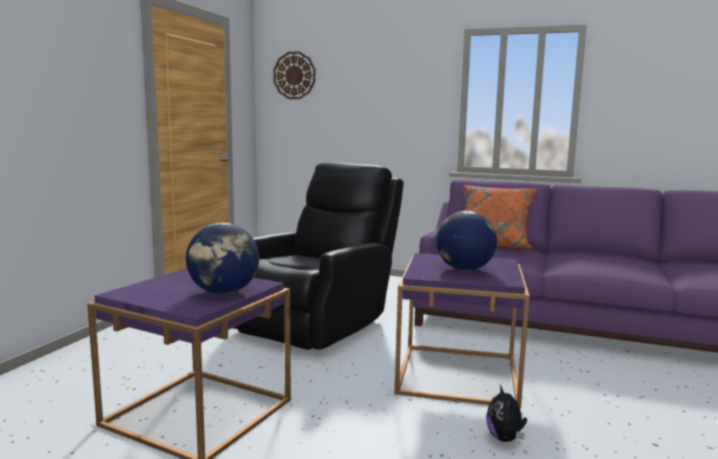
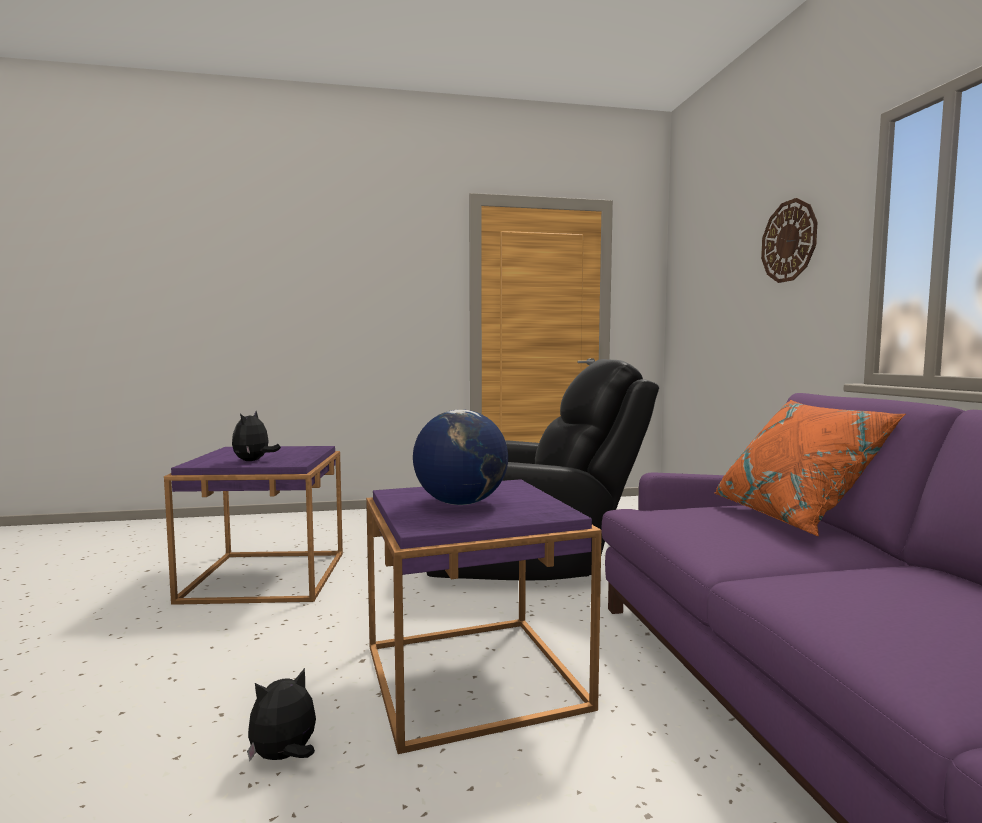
camera: 60 degrees right, 5 degrees down
globe [186,223,259,294] -> plush toy [232,411,281,461]
wall clock [273,51,315,99] -> wall clock moved to [761,198,818,283]

